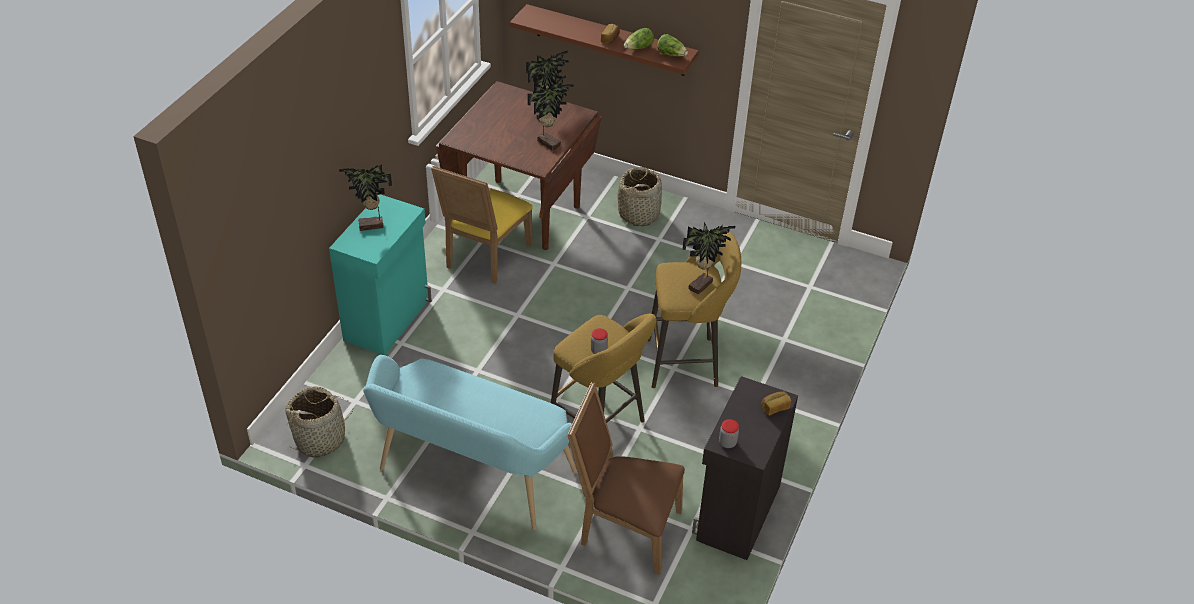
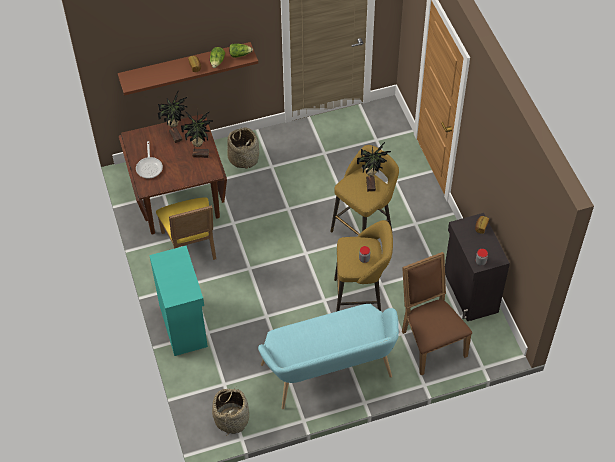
camera: 40 degrees left, 10 degrees up
potted plant [339,164,392,231] -> none
brown chair [567,382,685,575] -> brown chair turned 90 degrees clockwise [402,252,472,375]
none -> frying pan [136,141,163,179]

